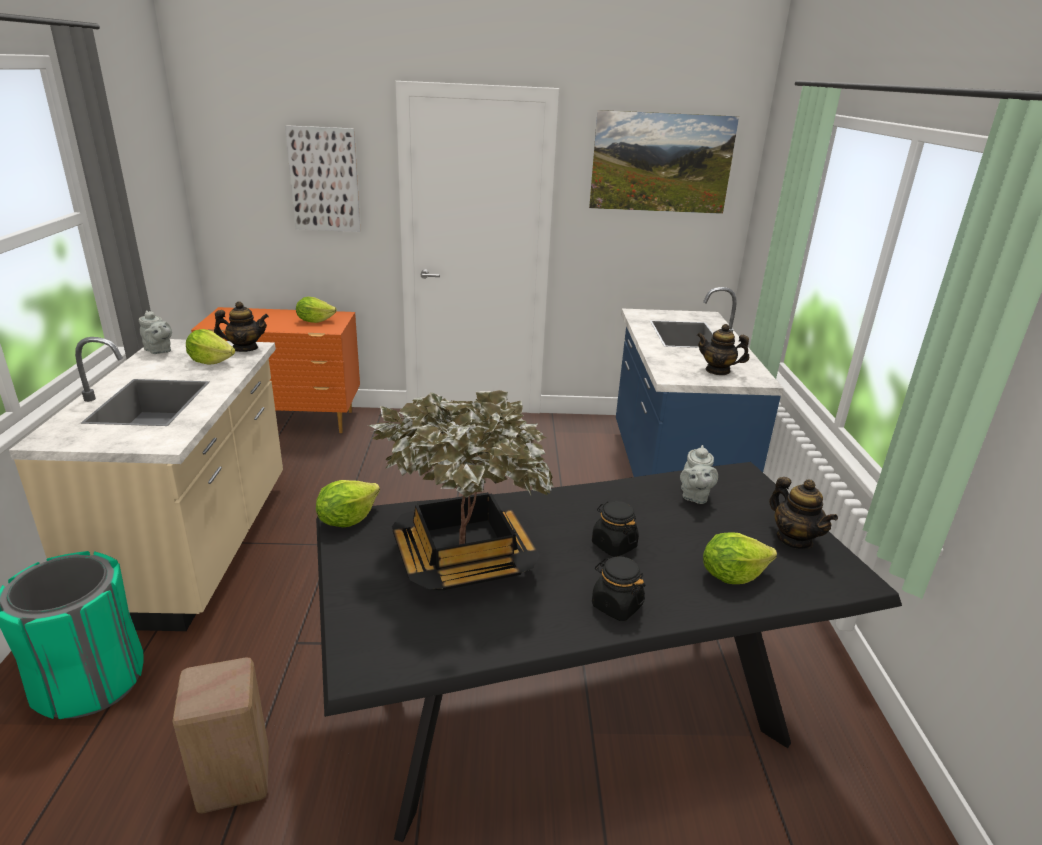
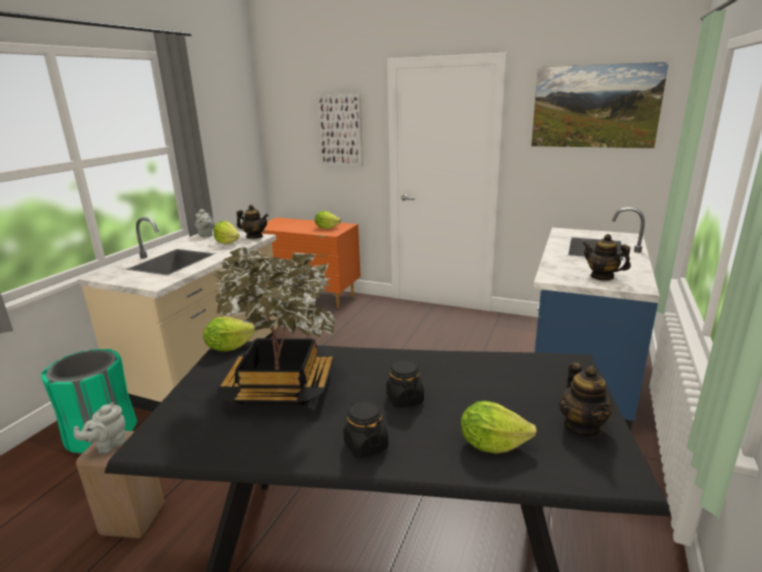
camera: 25 degrees right, 5 degrees down
grey teapot [680,445,718,504] -> grey teapot moved to [74,402,126,454]

